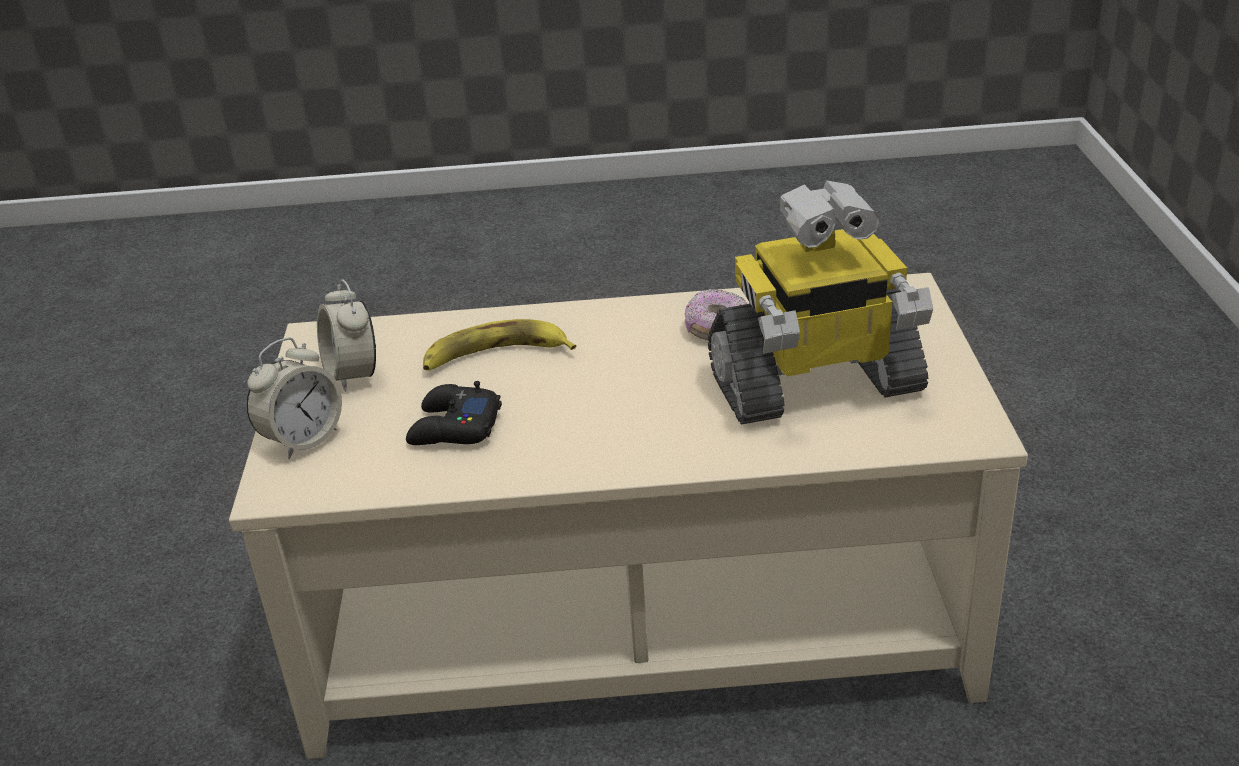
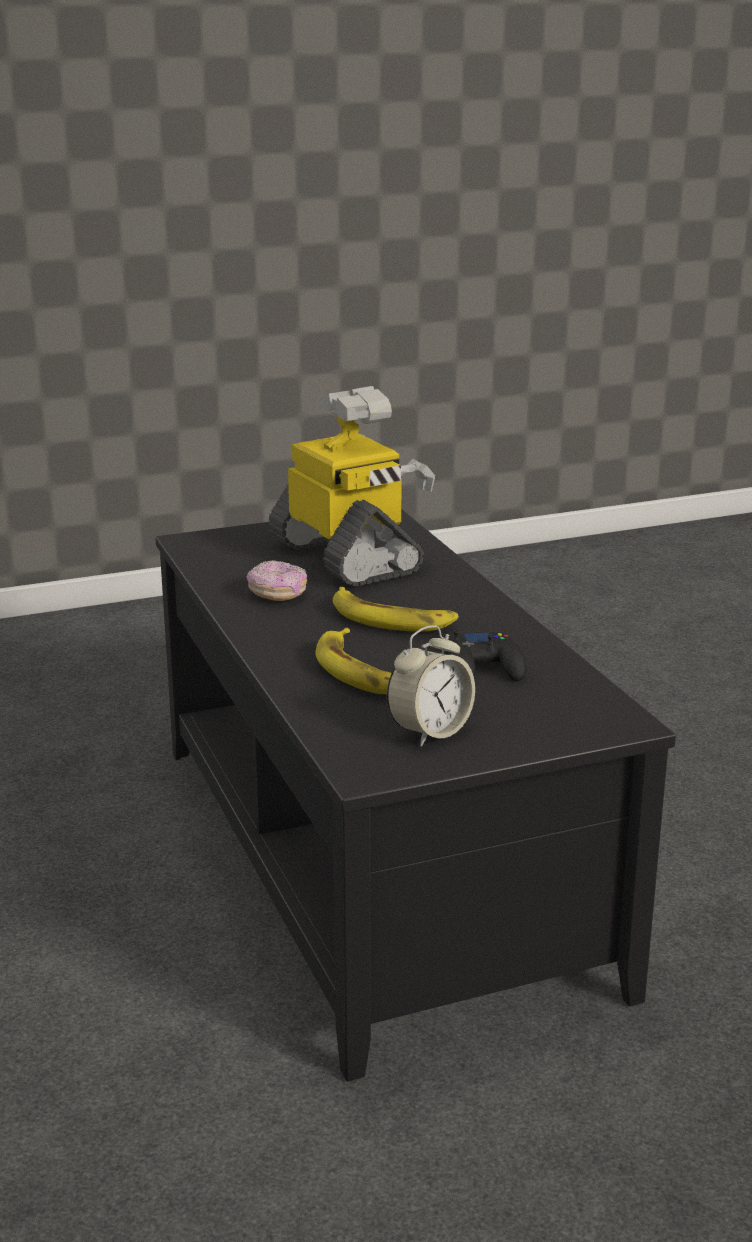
camera: 110 degrees left, 10 degrees down
beige coffee table [229,273,1028,759] -> black coffee table [155,509,676,1081]
alarm clock [246,337,342,459] -> none
none -> banana [333,587,459,631]

